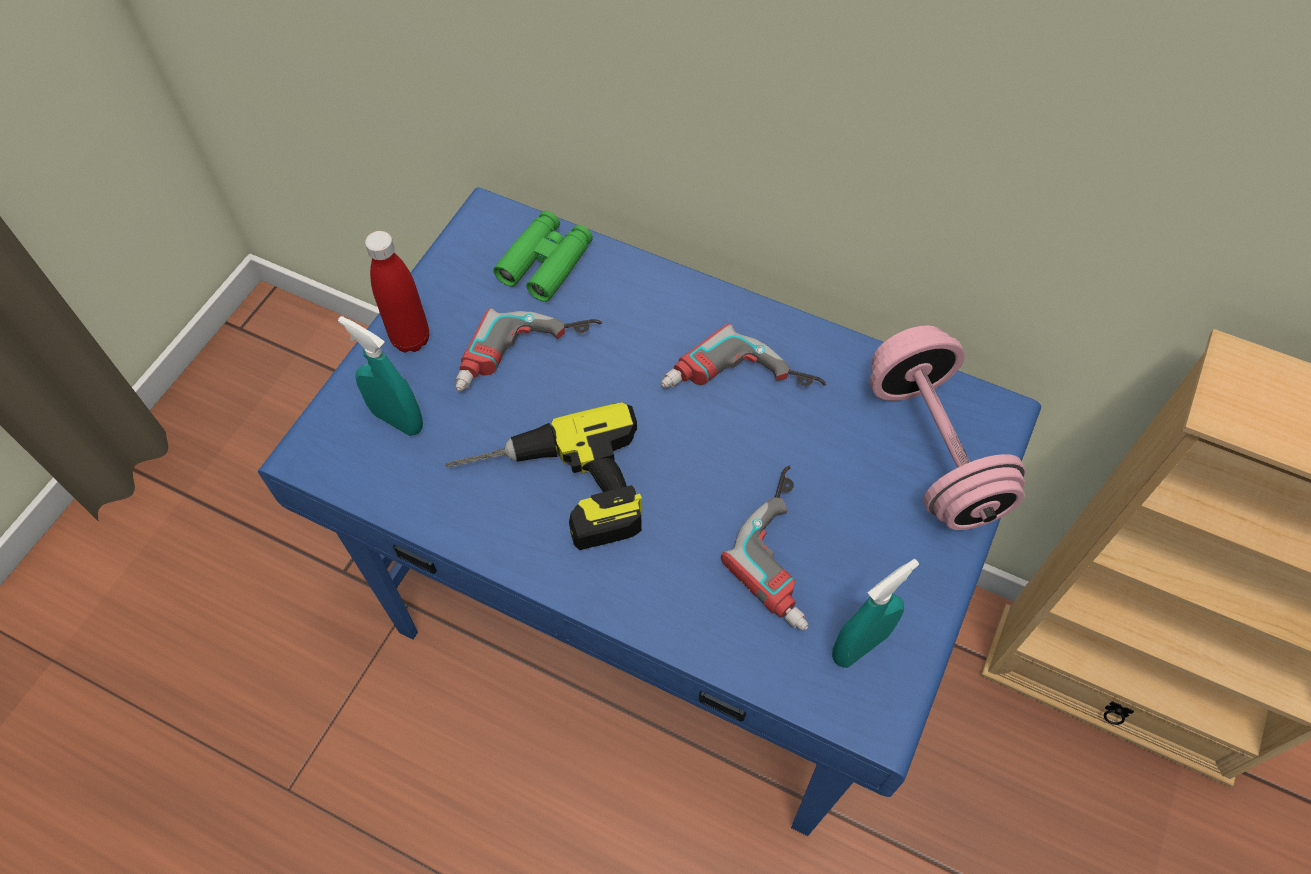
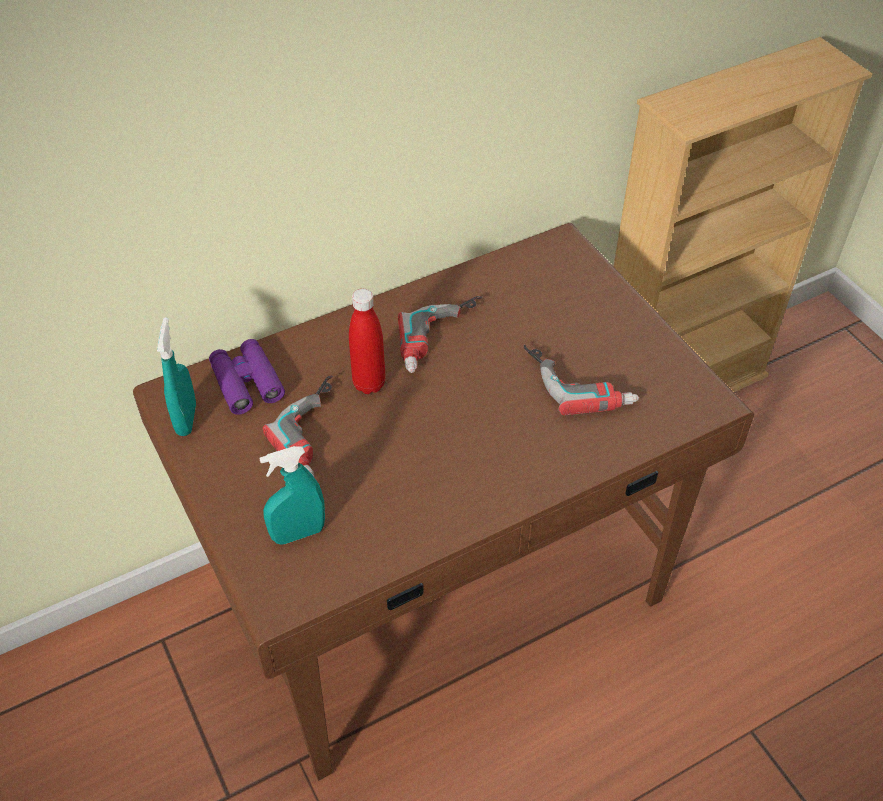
camera: 55 degrees left, 10 degrees down
blue desk [258,187,1041,836] -> brown desk [133,223,754,781]
red bottle [365,231,429,352] -> red bottle moved to [349,289,386,394]
power drill [445,402,642,550] -> none
green binoculars [493,211,593,302] -> purple binoculars [209,339,285,415]
turquoise spray bottle [832,559,919,668] -> turquoise spray bottle moved to [157,318,196,436]
pink dumbbell [870,326,1026,530] -> none

